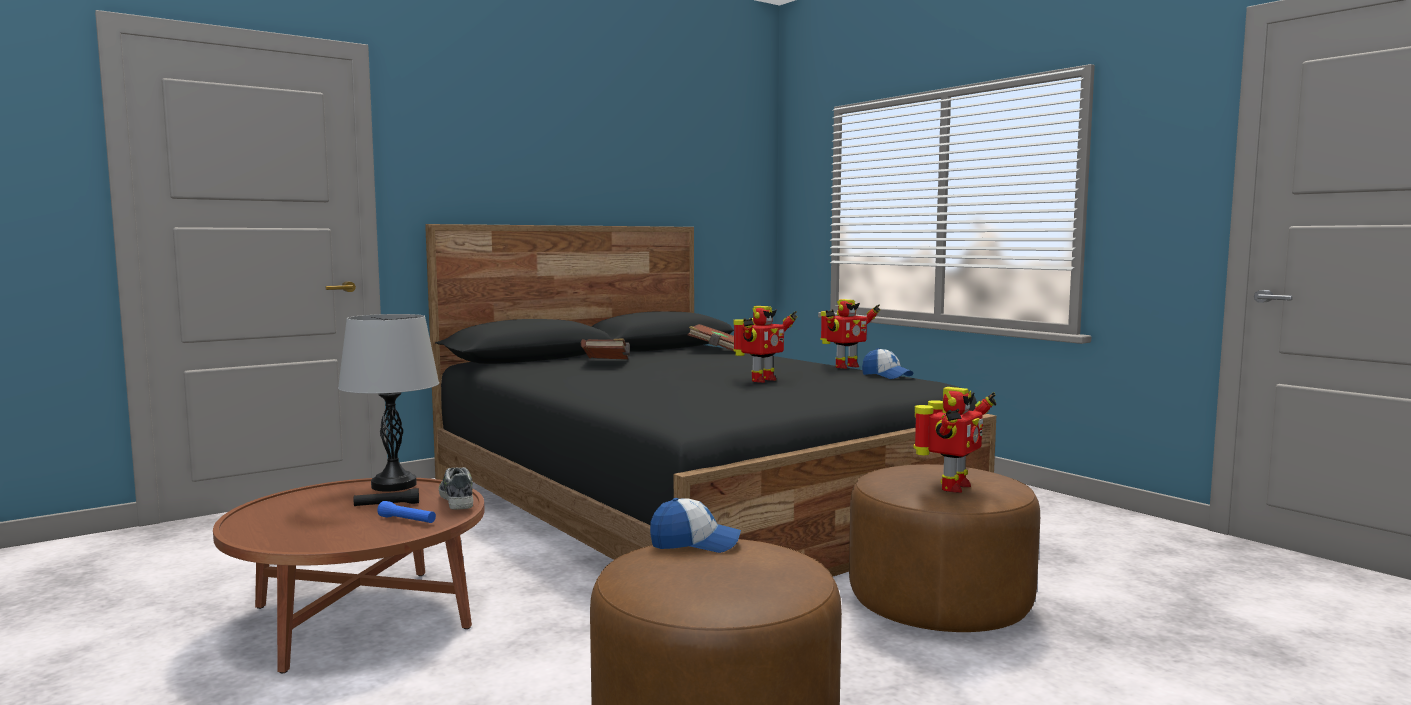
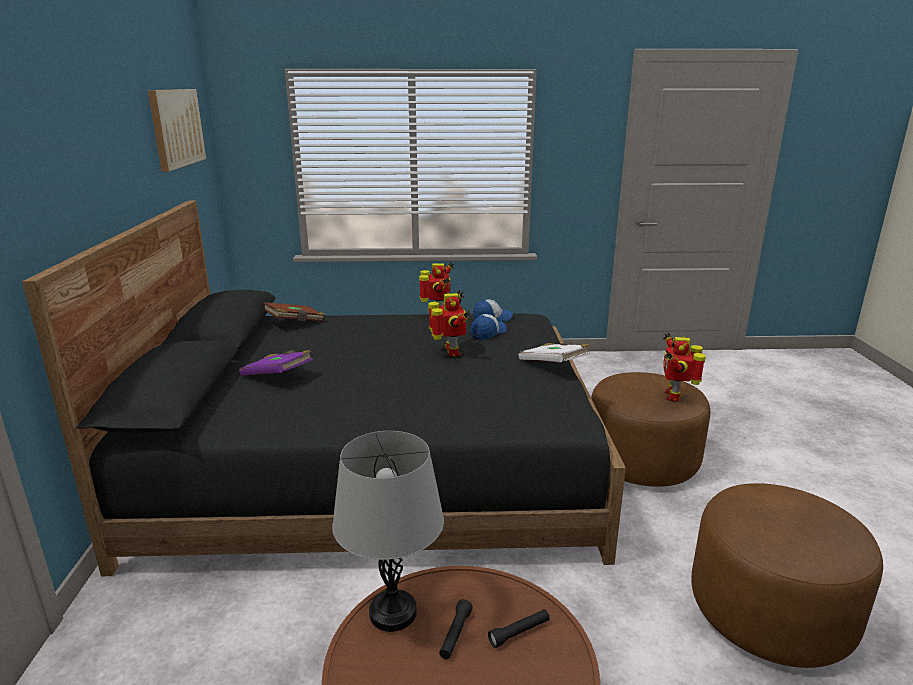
camera: 55 degrees left, 15 degrees up
blue flashlight [377,501,436,523] -> black flashlight [488,609,550,648]
shoe [439,467,473,510] -> none
brown book [581,338,630,360] -> purple book [239,350,313,376]
cap [650,498,741,553] -> cap moved to [471,314,507,340]
toy robot [914,387,996,493] -> toy robot turned 150 degrees counterclockwise [663,333,706,402]
none -> picture [148,89,206,172]
none -> white book [518,342,590,362]

